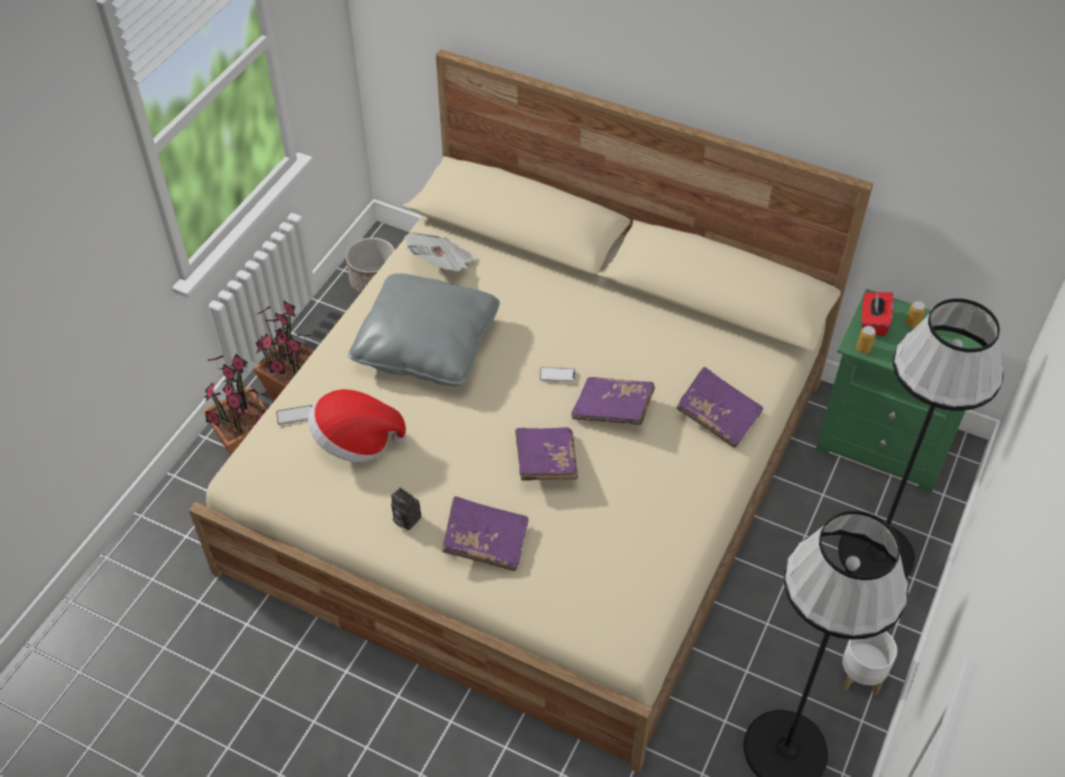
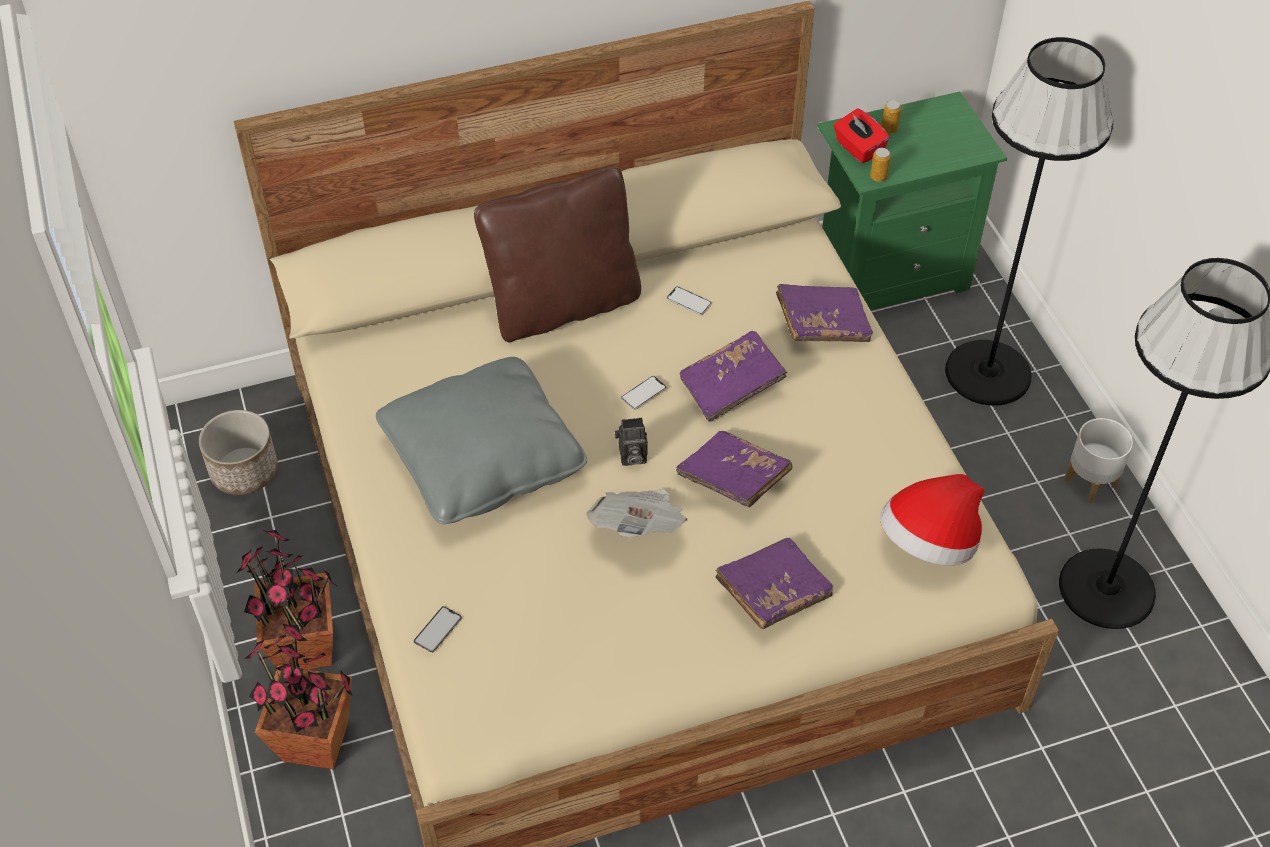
camera: 45 degrees left, 0 degrees up
hat [308,389,406,462] -> hat moved to [880,474,984,566]
camera [391,487,421,530] -> camera moved to [615,417,648,466]
newspaper [404,232,477,272] -> newspaper moved to [586,489,687,537]
none -> brown pillow [474,166,641,342]
none -> phone [666,286,712,315]

